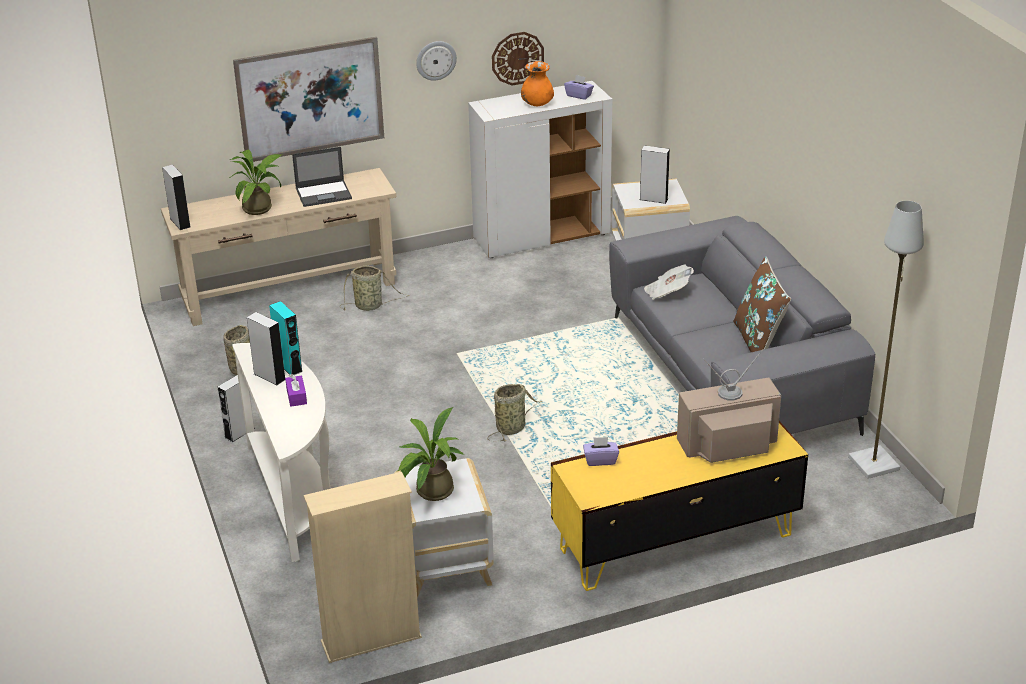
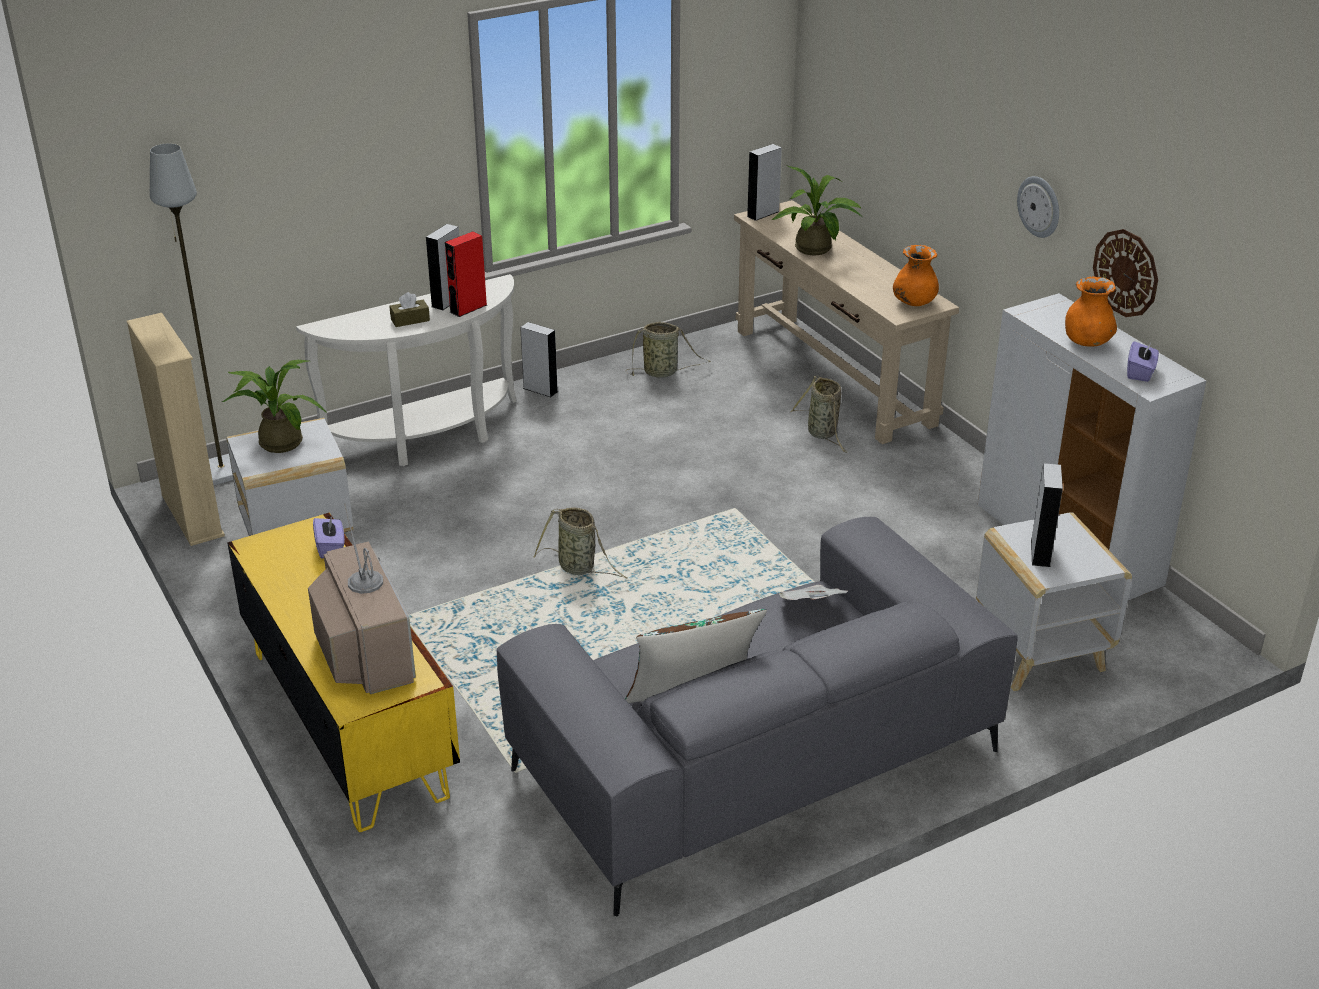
camera: 80 degrees right, 0 degrees up
picture [233,37,384,162] -> none
turquoise speaker [269,301,303,375] -> red speaker [445,231,487,317]
purple tissue box [285,374,307,407] -> brown tissue box [389,292,430,327]
laptop [292,147,352,207] -> none
grey floor lamp [848,200,924,479] -> grey floor lamp moved to [150,143,233,485]
none -> orange vase [893,245,939,306]

